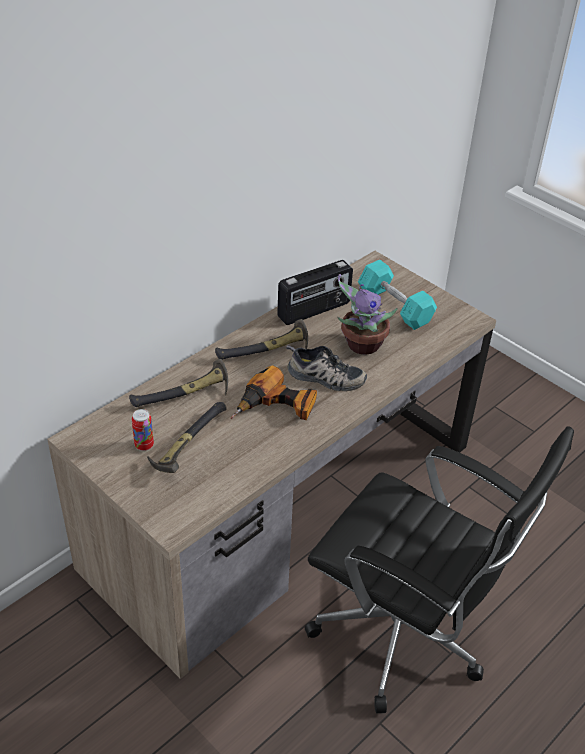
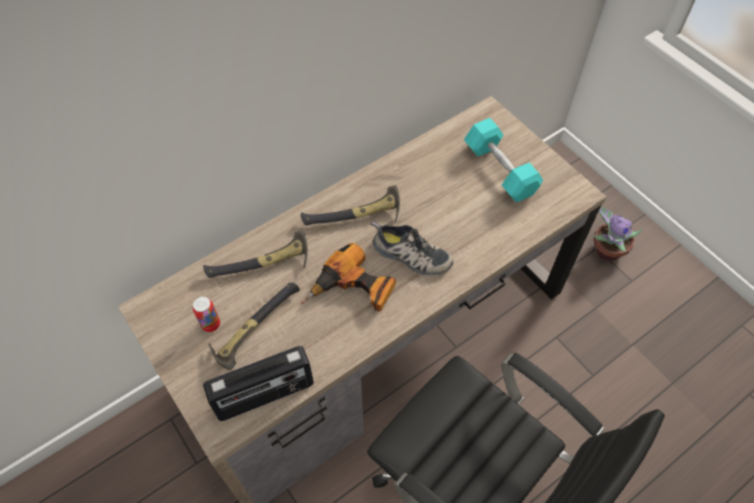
camera: 10 degrees right, 15 degrees up
radio [277,260,353,325] -> radio moved to [203,346,314,421]
potted plant [337,274,398,355] -> potted plant moved to [593,207,643,261]

